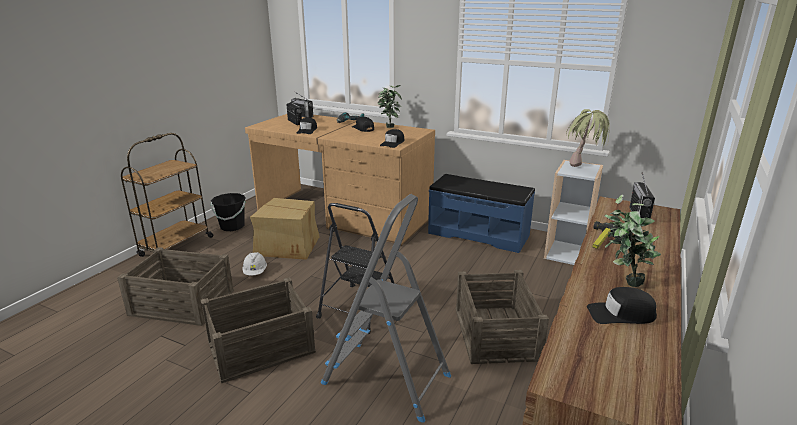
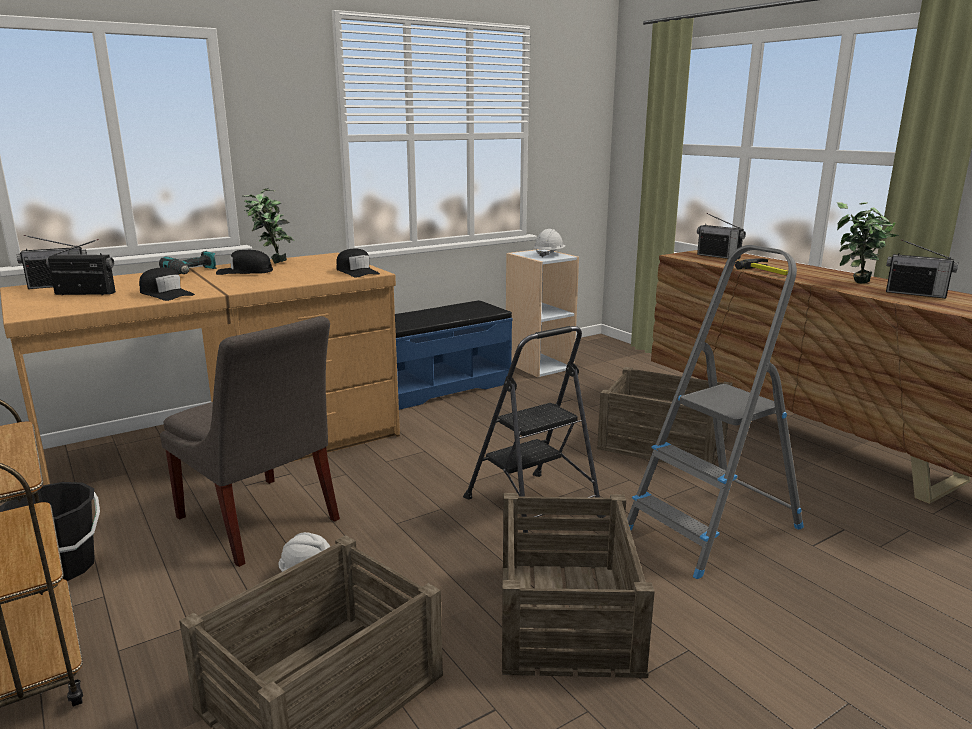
camera: 60 degrees left, 5 degrees down
cardboard box [250,198,320,260] -> grey chair [160,316,340,567]
potted plant [566,109,610,167] -> white hard hat [534,229,565,258]
black cap [587,287,657,324] -> radio [886,240,958,299]

